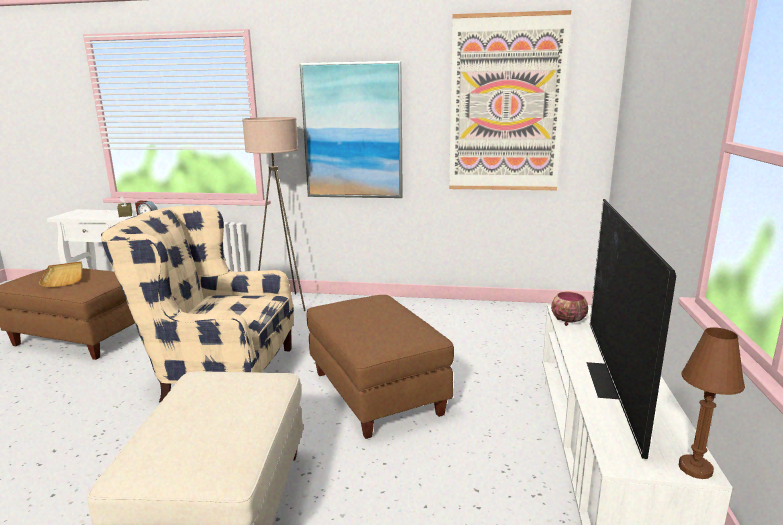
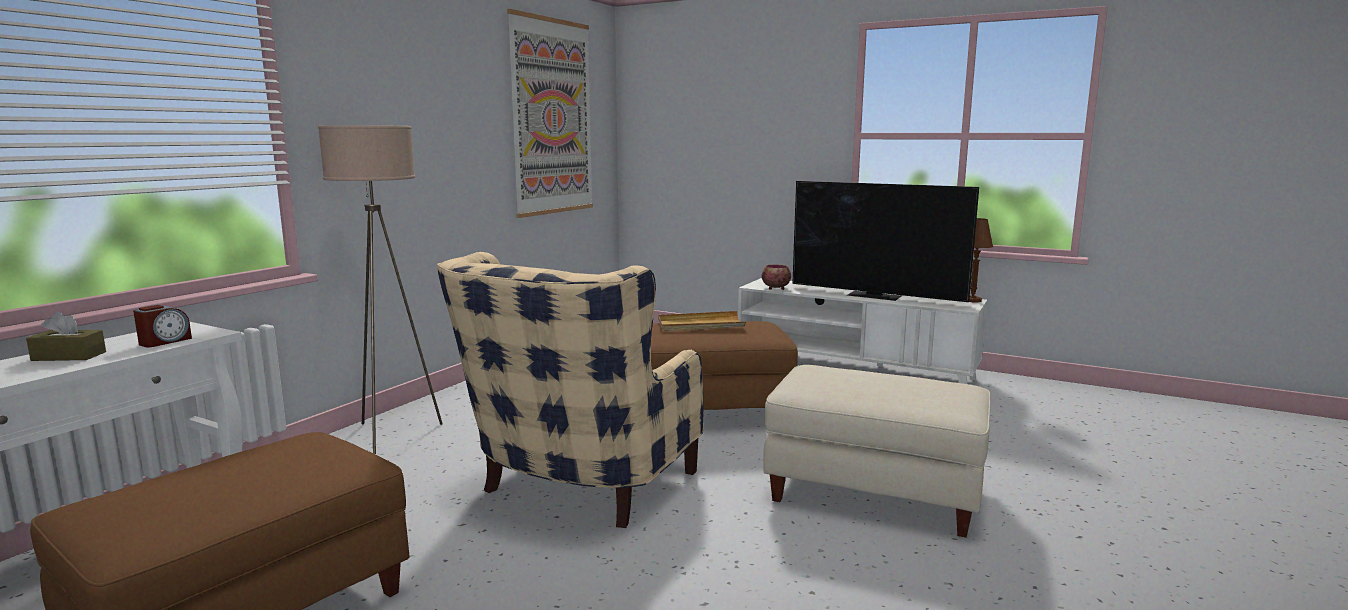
camera: 70 degrees left, 5 degrees down
beige tray [39,261,83,287] -> beige tray moved to [658,311,746,331]
picture [300,61,403,198] -> none

